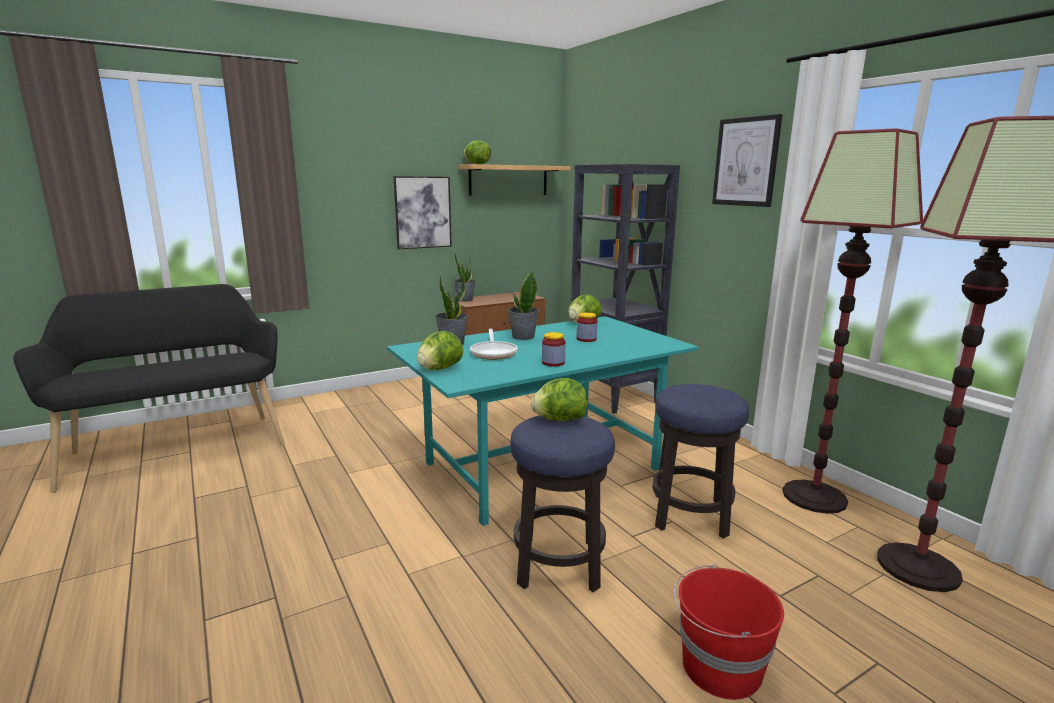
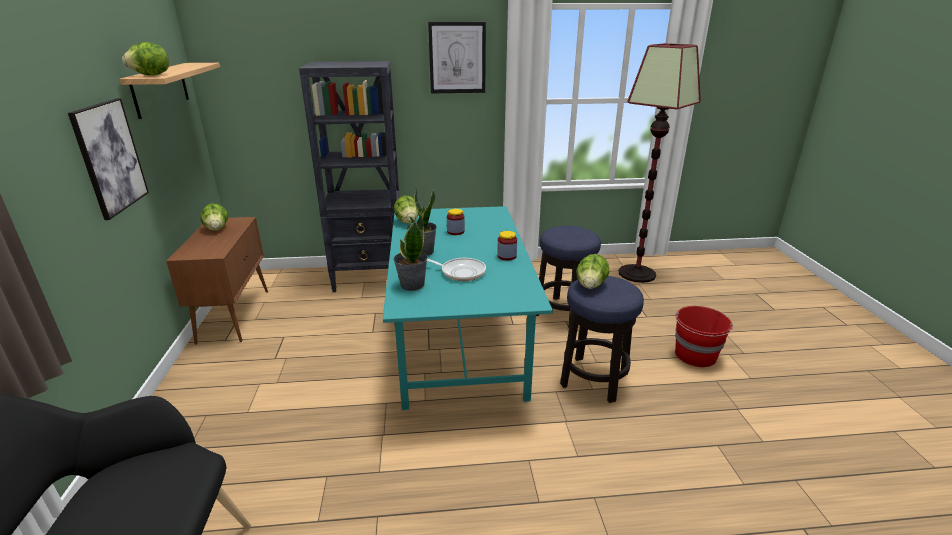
camera: 65 degrees left, 10 degrees up
lettuce [417,331,463,370] -> lettuce moved to [200,203,228,231]
potted plant [454,253,475,302] -> none
floor lamp [783,128,923,514] -> none

